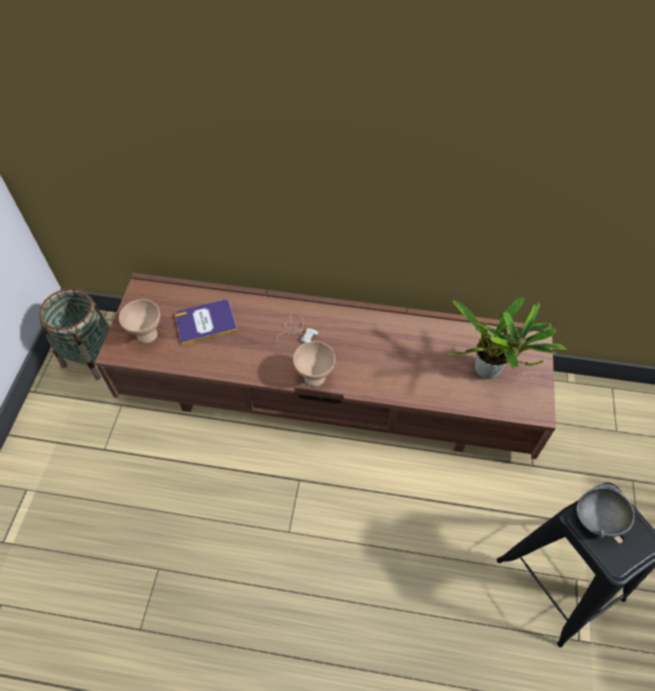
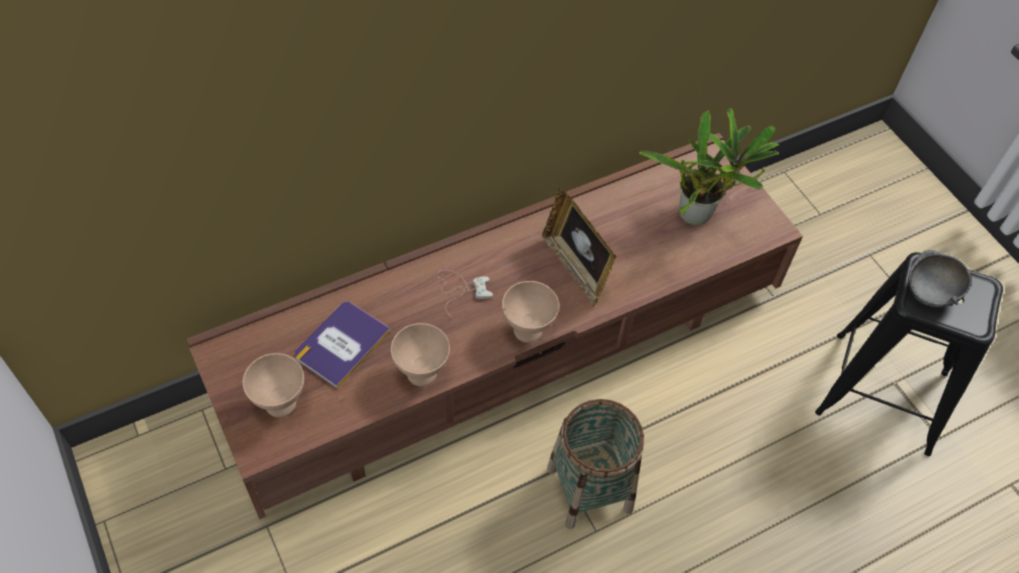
camera: 40 degrees left, 0 degrees up
basket [39,289,110,380] -> basket moved to [547,399,644,529]
none -> beige bowl [391,323,450,386]
none -> picture frame [542,188,616,307]

